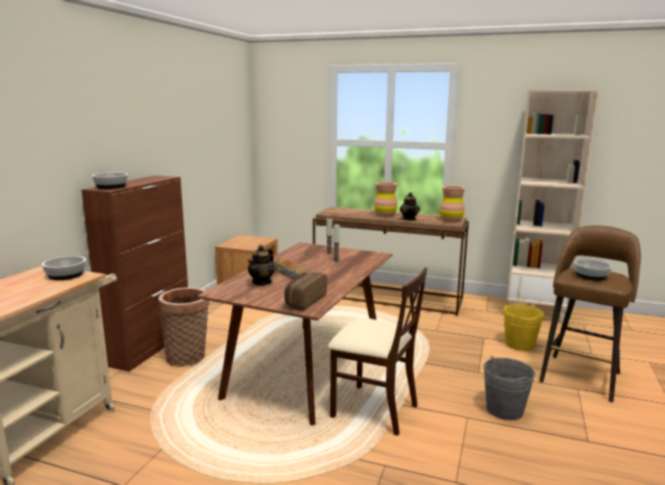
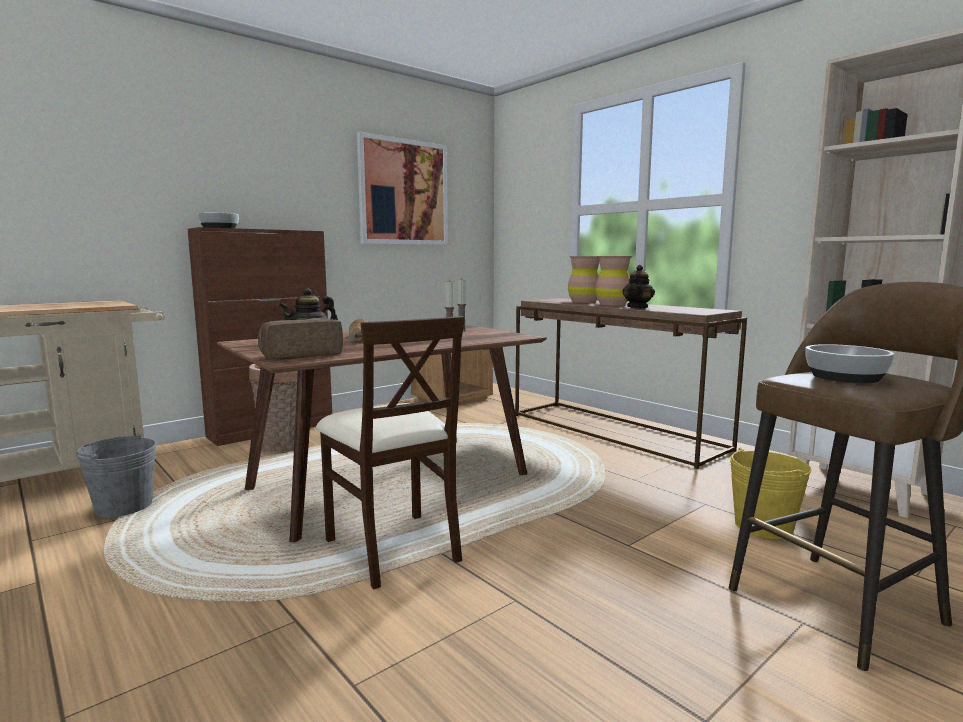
camera: 30 degrees right, 5 degrees down
bowl [42,256,86,280] -> none
brown vase [440,186,466,222] -> brown vase moved to [568,256,600,303]
grey bucket [483,356,535,420] -> grey bucket moved to [76,434,156,518]
none -> picture [357,132,448,245]

